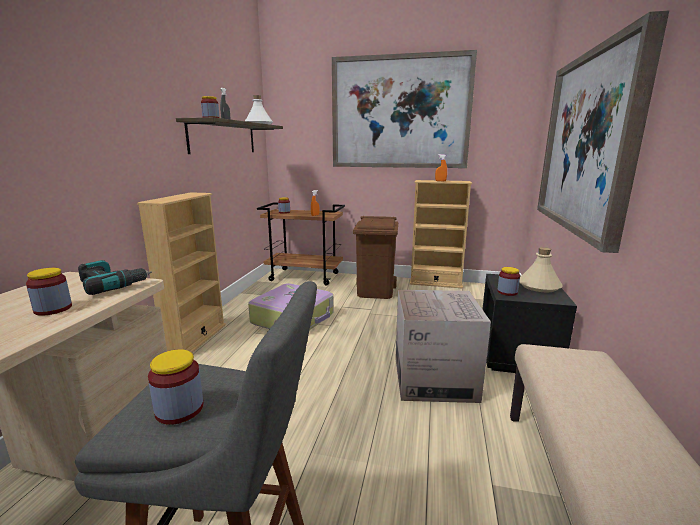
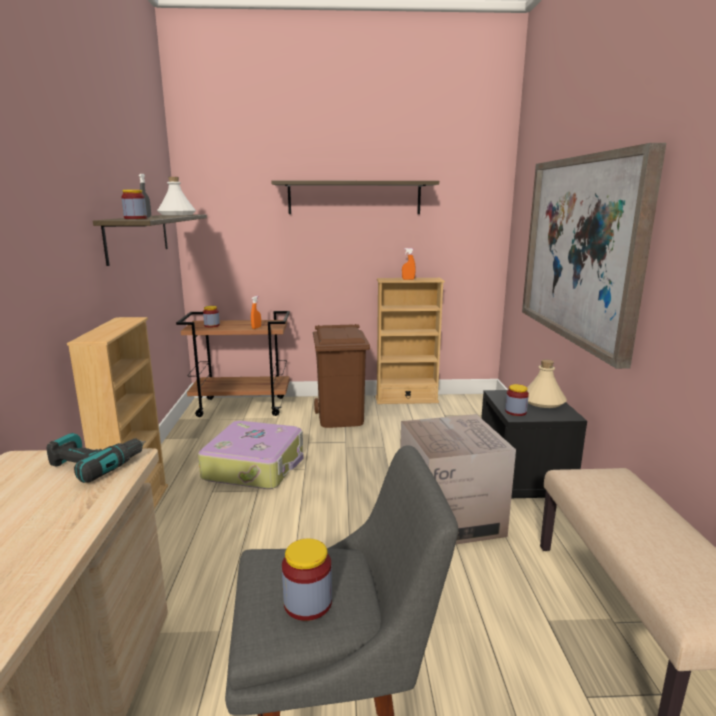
camera: 15 degrees left, 0 degrees up
jar [26,268,72,316] -> none
picture [332,50,477,168] -> shelf [271,180,439,214]

